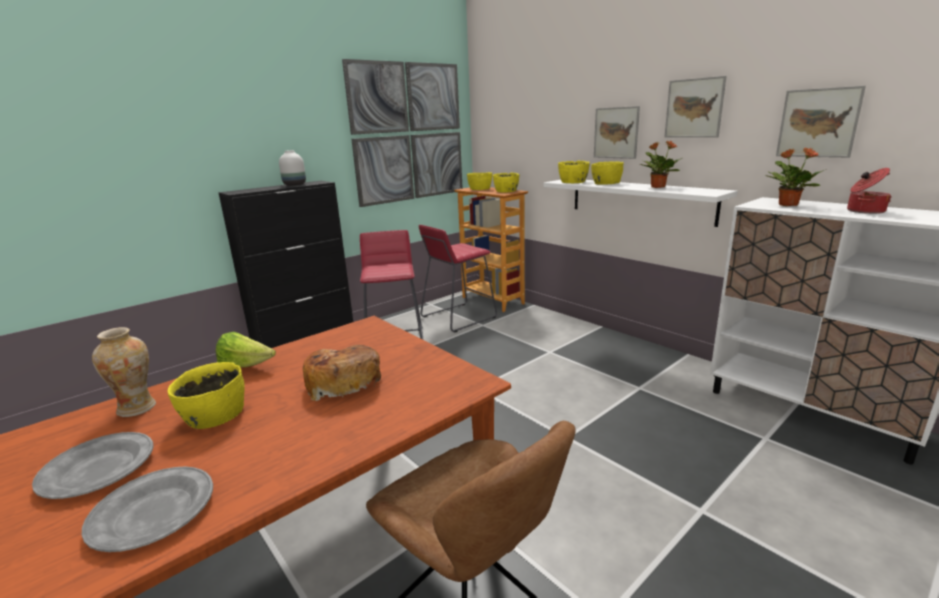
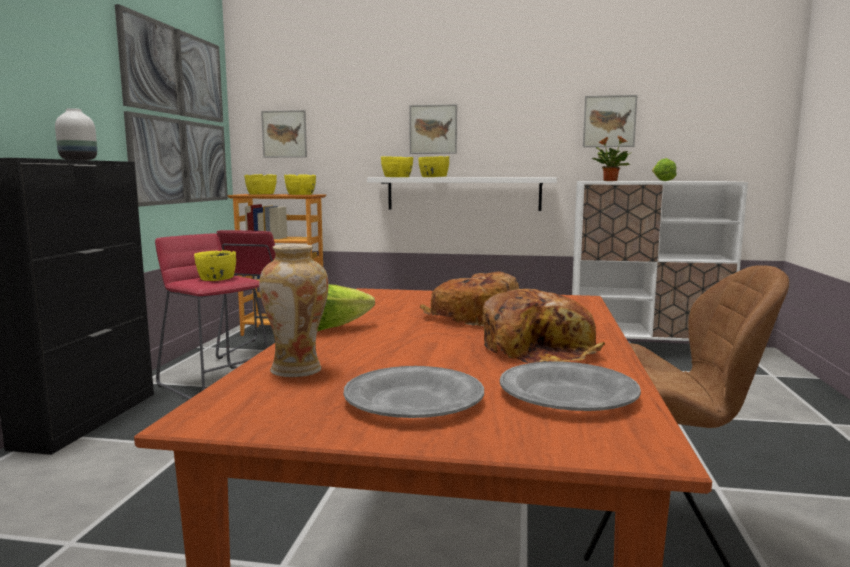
camera: 40 degrees left, 10 degrees down
yellow bowl [168,362,245,429] -> yellow bowl moved to [194,250,236,281]
potted plant [640,141,682,188] -> none
picture [664,76,727,138] -> picture moved to [261,110,307,158]
cooking pot [847,168,892,214] -> lettuce [652,158,676,181]
none -> bread [483,289,605,363]

